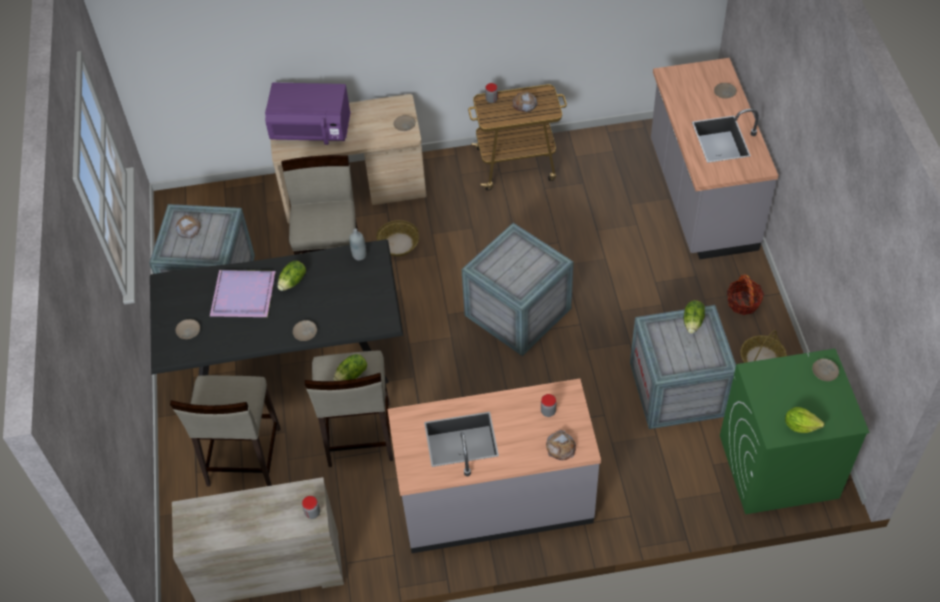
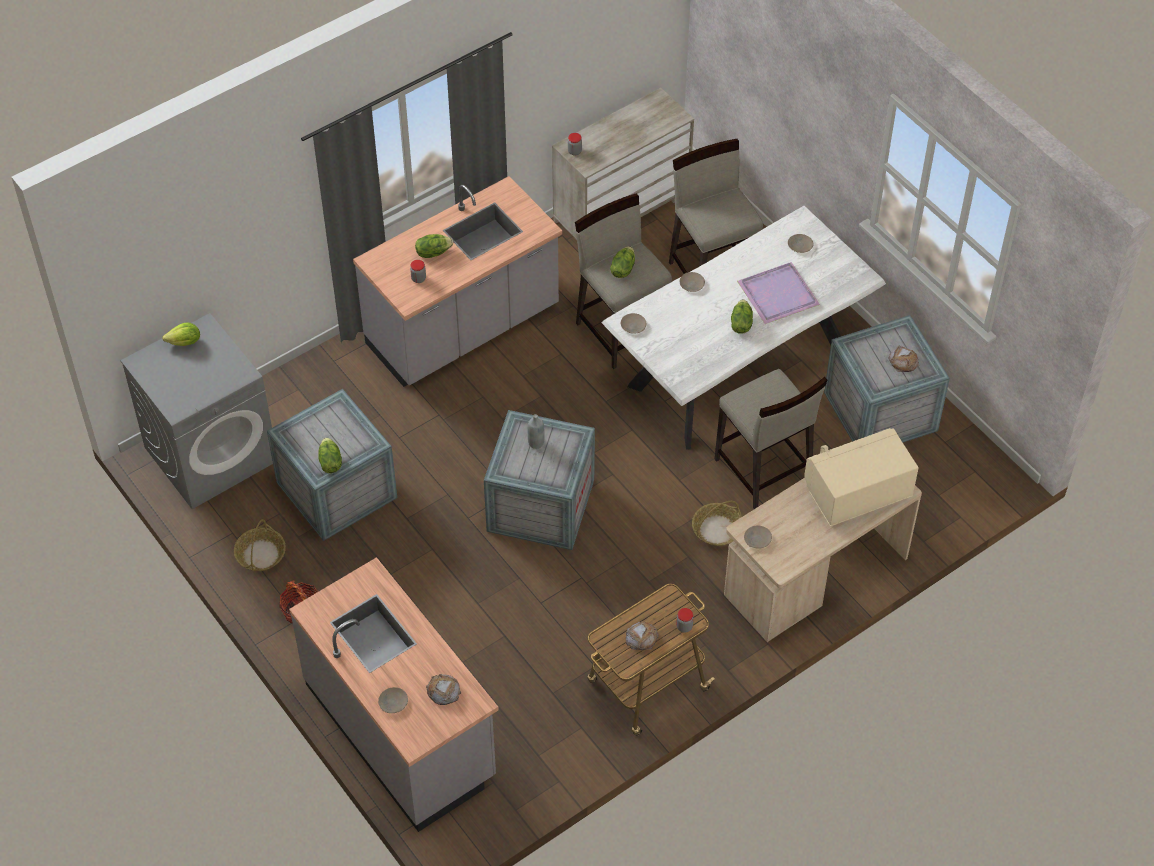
camera: 150 degrees right, 0 degrees up
black dining table [150,239,403,384] -> white dining table [601,206,886,450]
purple microwave [265,83,351,145] -> beige microwave [804,428,919,526]
grey bottle [349,228,366,261] -> grey bottle moved to [527,414,545,449]
bread [546,430,576,460] -> bread moved to [426,674,461,705]
green washing machine [720,348,870,514] -> grey washing machine [120,313,273,509]
beige plate [812,359,839,381] -> beige plate moved to [621,313,646,334]
none -> lettuce [415,234,453,258]

